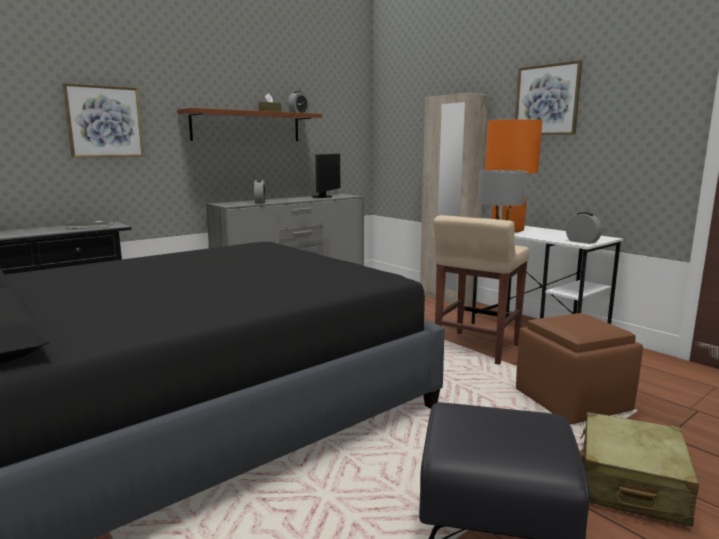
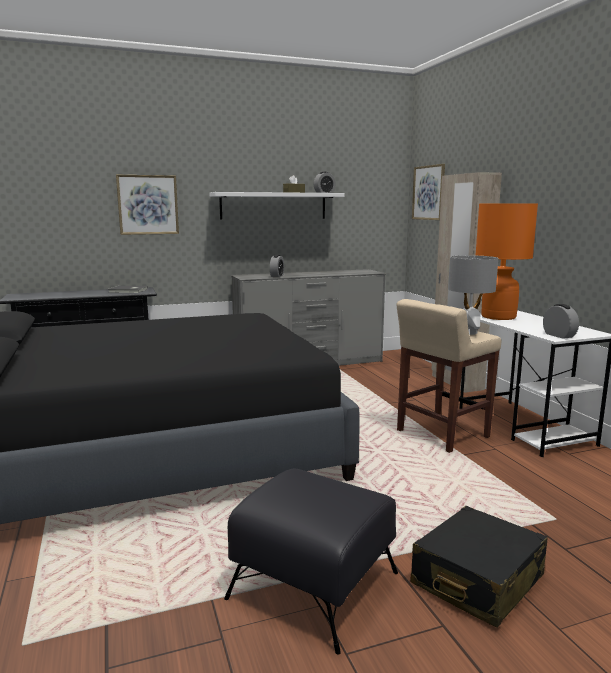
camera: 20 degrees right, 0 degrees up
brown shelf [177,108,322,141] -> white shelf [209,192,344,219]
monitor [312,154,340,198] -> none
picture [515,60,582,135] -> picture moved to [412,164,445,220]
brown ottoman [516,313,643,425] -> none
beige suitcase [580,412,699,527] -> black suitcase [411,506,548,628]

